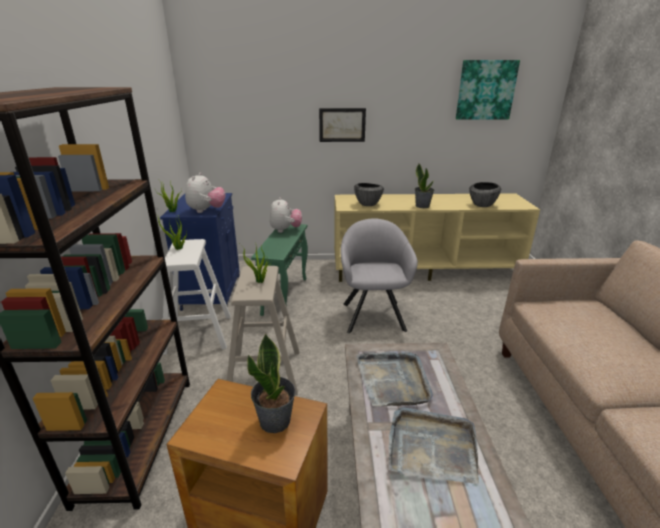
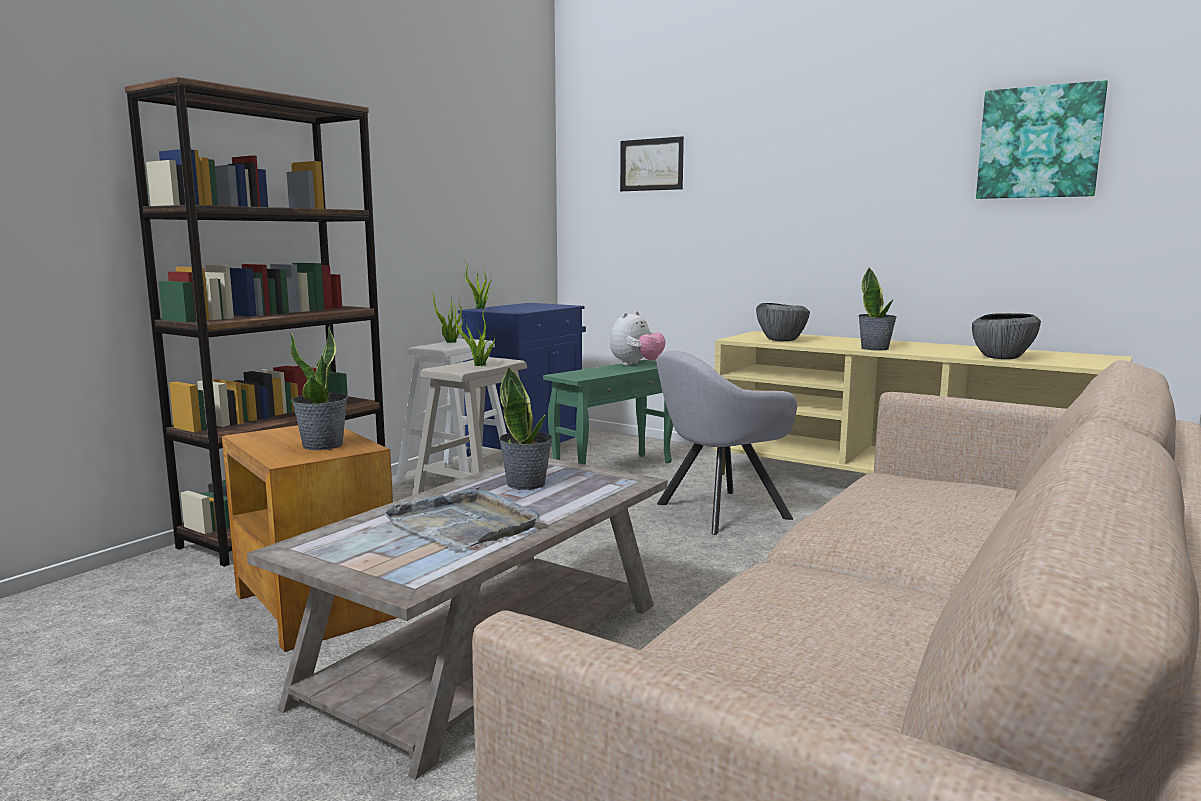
camera: 35 degrees right, 15 degrees down
plush toy [185,172,225,213] -> none
picture [319,108,366,142] -> picture moved to [620,136,684,191]
grey armchair [340,218,418,333] -> grey armchair turned 150 degrees counterclockwise [657,351,797,535]
grey tray [356,352,433,406] -> potted plant [499,367,553,490]

